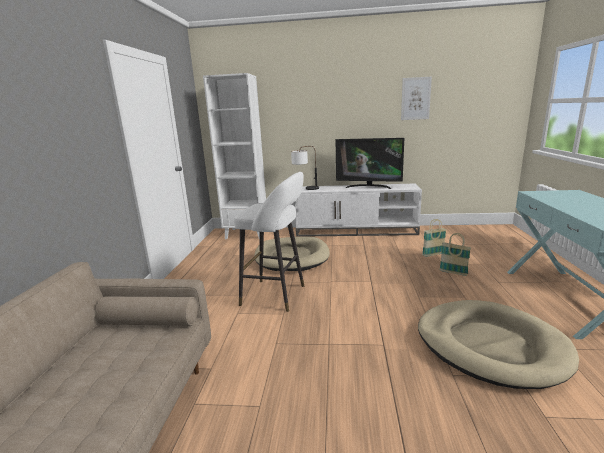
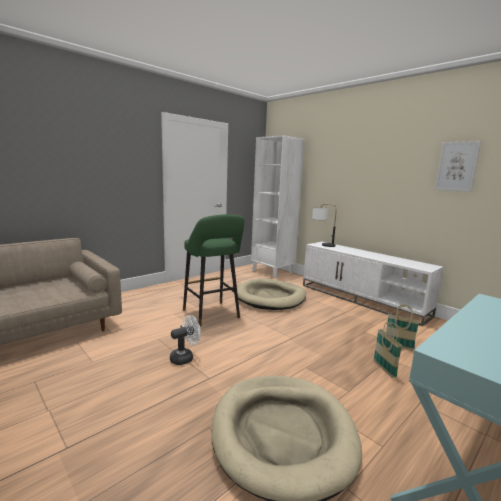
camera: 40 degrees right, 5 degrees down
white stool [234,172,304,312] -> green stool [183,214,244,327]
television [335,138,404,189] -> none
none -> white fan [170,315,201,365]

